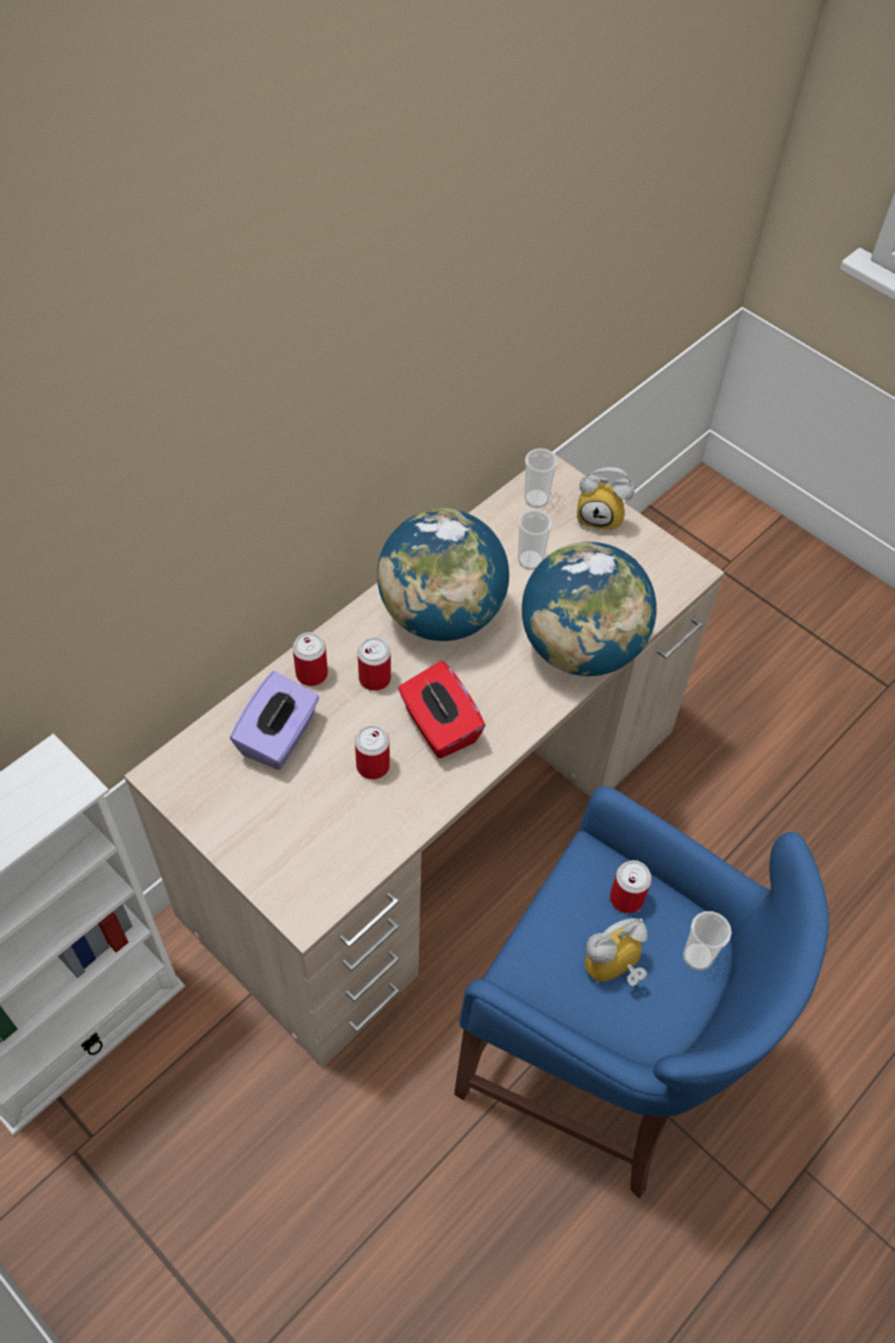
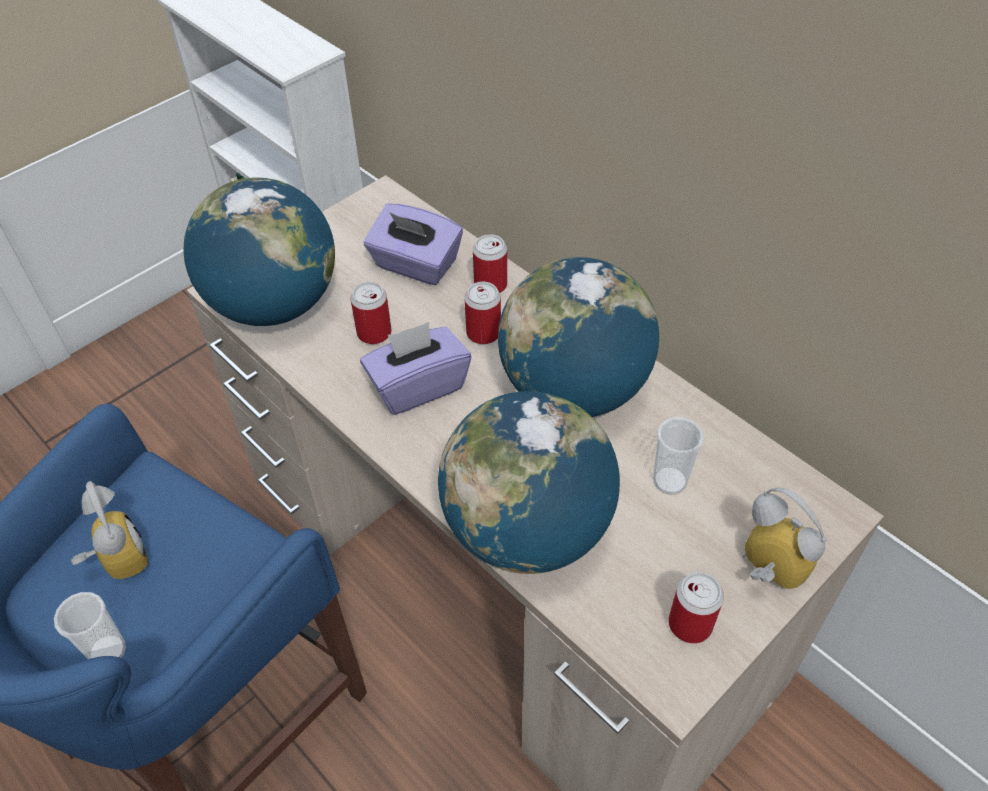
camera: 95 degrees right, 5 degrees down
red tissue box [398,661,486,758] -> purple tissue box [360,322,471,415]
cup [524,448,558,508] -> none
alarm clock [577,467,635,532] -> alarm clock turned 120 degrees clockwise [743,487,827,589]
can [610,860,652,913] -> can moved to [668,572,724,643]
none -> globe [184,177,335,326]

